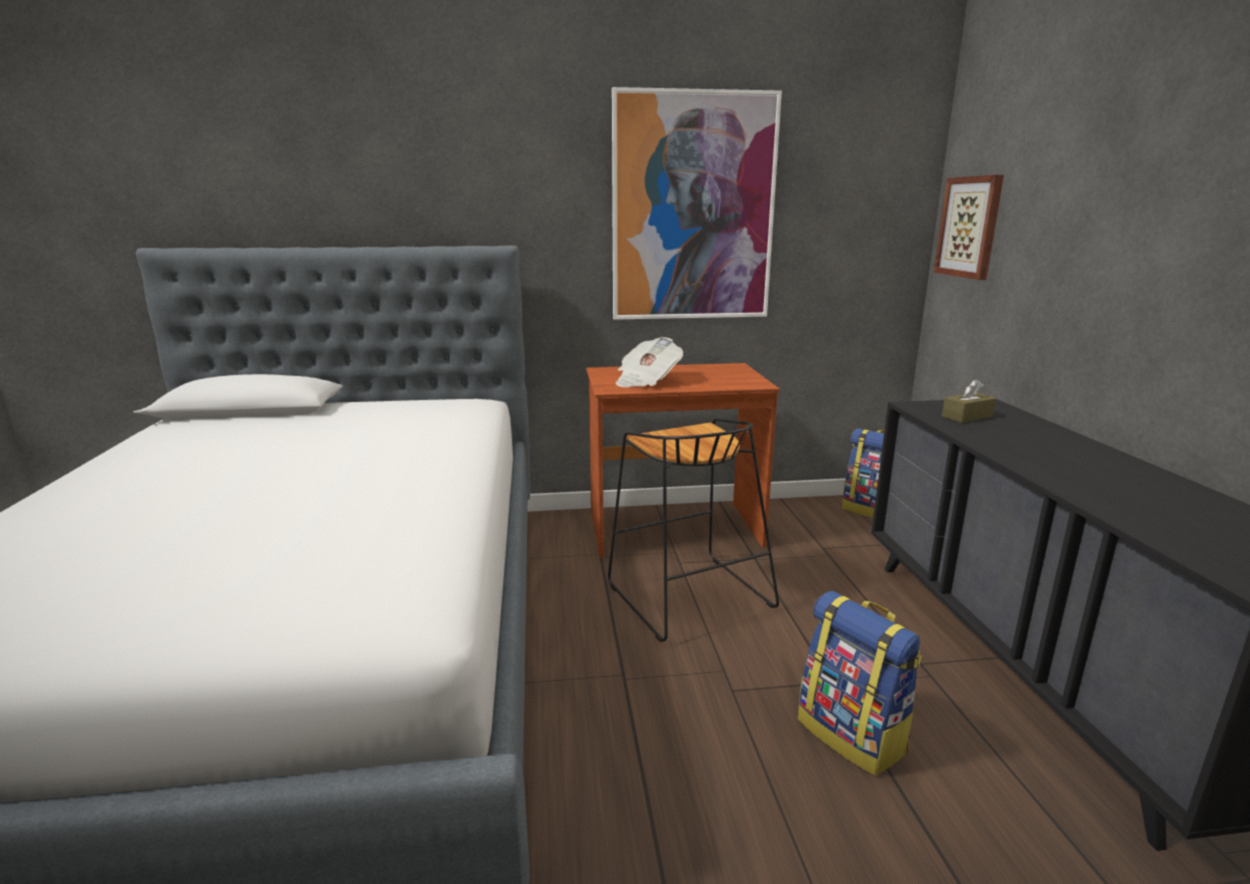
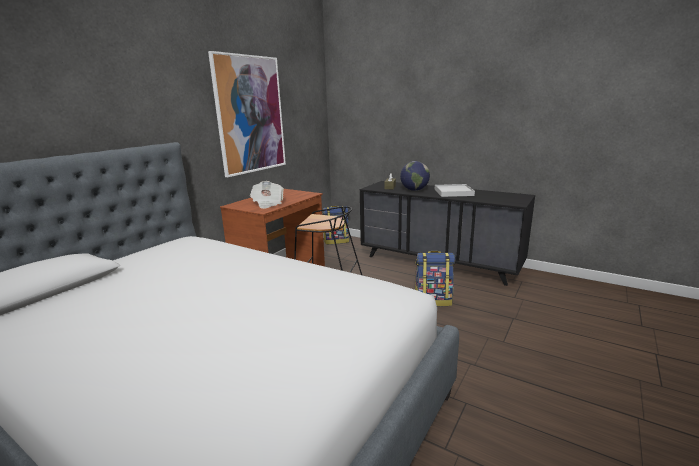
camera: 50 degrees left, 0 degrees up
picture [934,175,1004,280] -> none
none -> globe [400,161,430,191]
none -> white tray [435,184,475,197]

